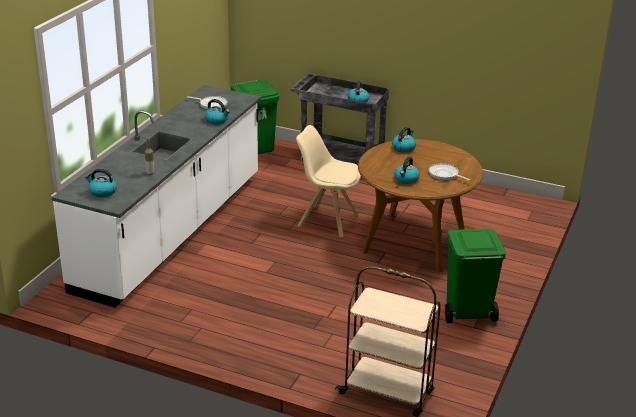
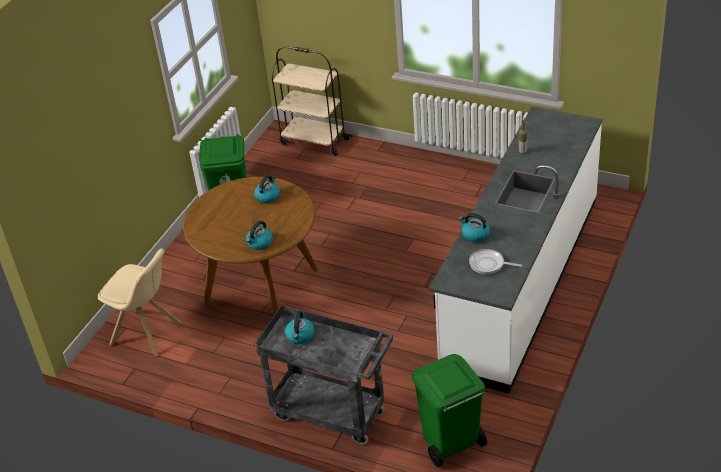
camera: 175 degrees left, 10 degrees up
kettle [85,169,117,197] -> none
beige chair [296,125,361,238] -> beige chair moved to [98,249,182,357]
frying pan [429,163,470,181] -> none

